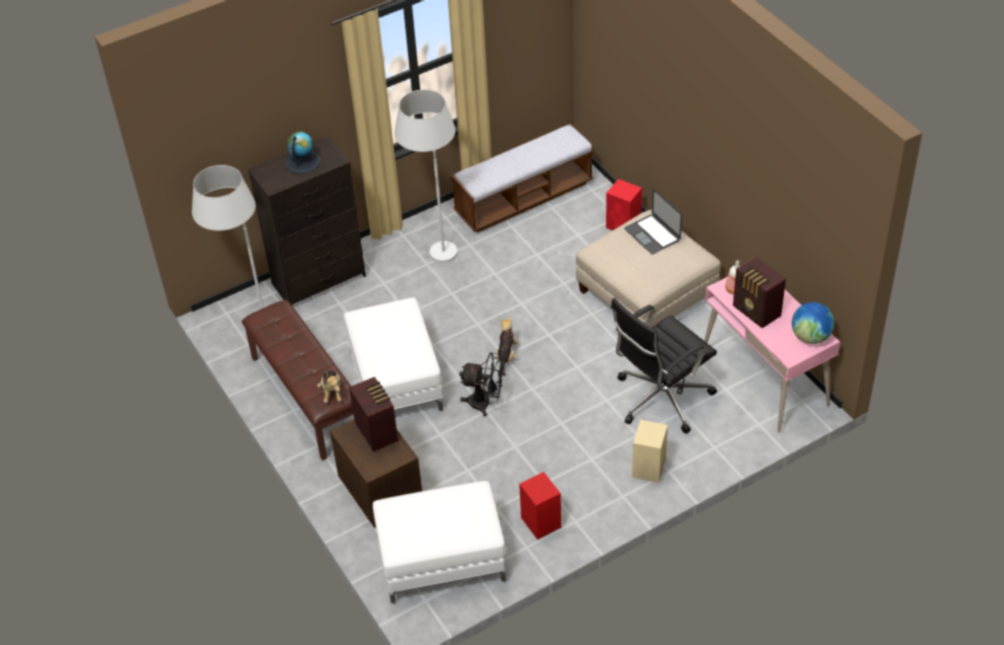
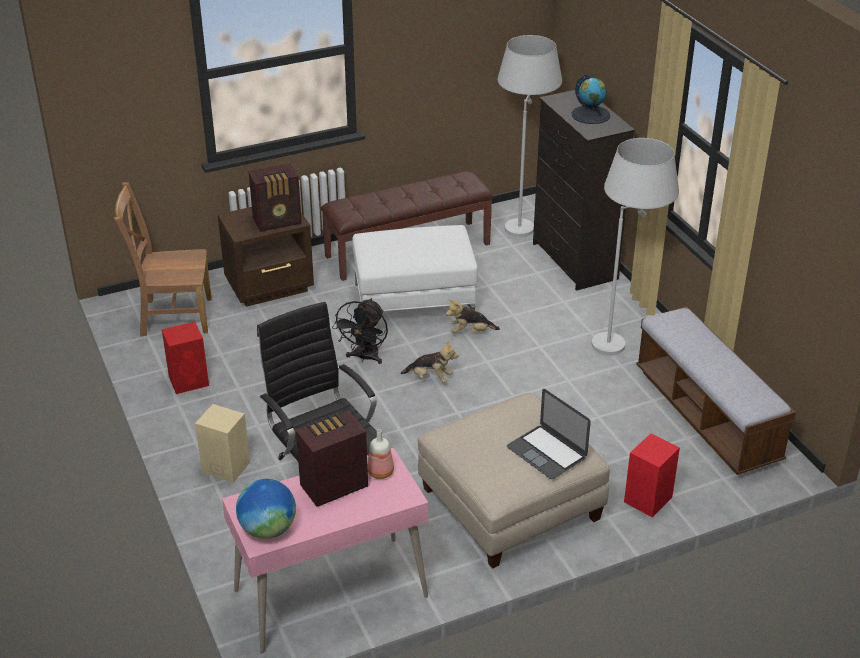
camera: 95 degrees right, 10 degrees down
plush toy [317,370,342,403] -> plush toy moved to [446,299,500,333]
white ottoman [373,481,506,605] -> brown chair [114,182,212,337]
laptop [624,189,682,255] -> laptop turned 105 degrees counterclockwise [507,389,591,479]

